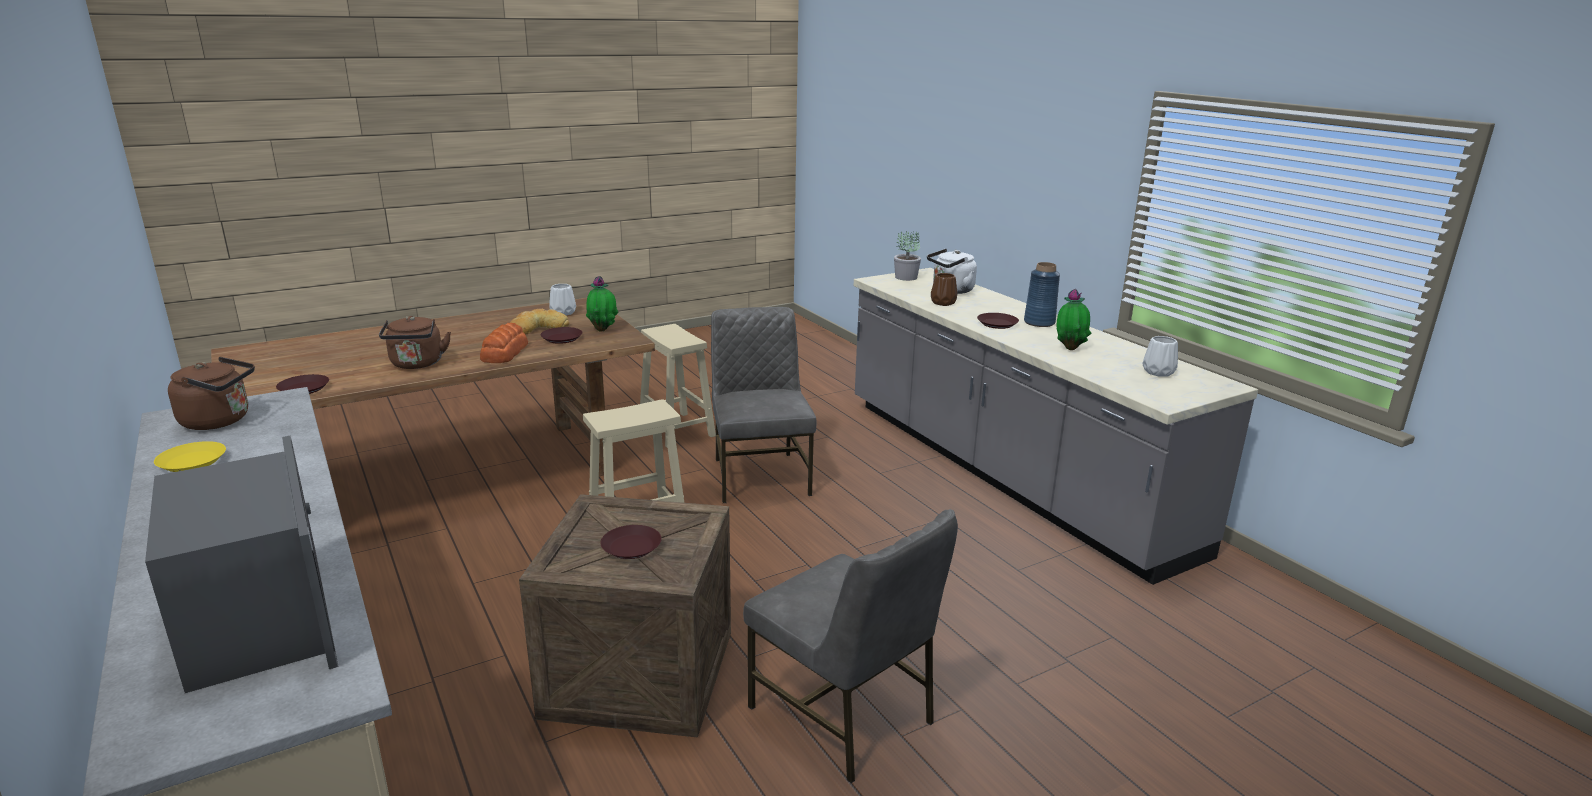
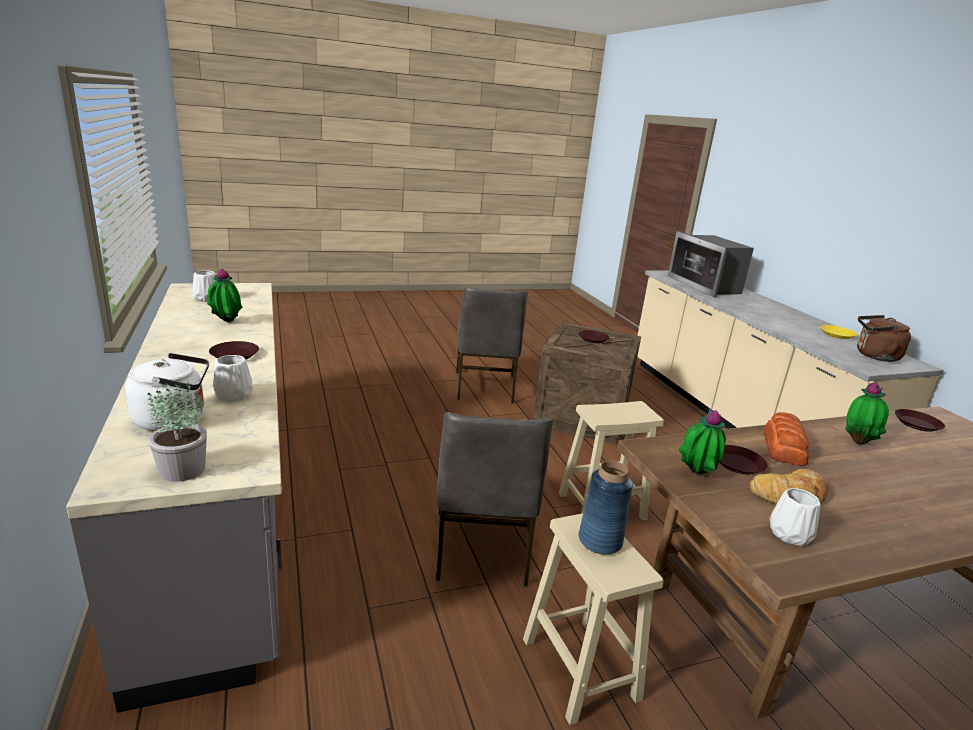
camera: 170 degrees left, 0 degrees up
brown kettle [379,316,451,369] -> potted plant [845,382,889,445]
grey chair [743,509,958,783] -> grey chair turned 150 degrees counterclockwise [456,287,528,404]
brown vase [931,273,957,306] -> white vase [213,355,253,402]
blue vase [1024,262,1060,327] -> blue vase moved to [579,461,633,555]

